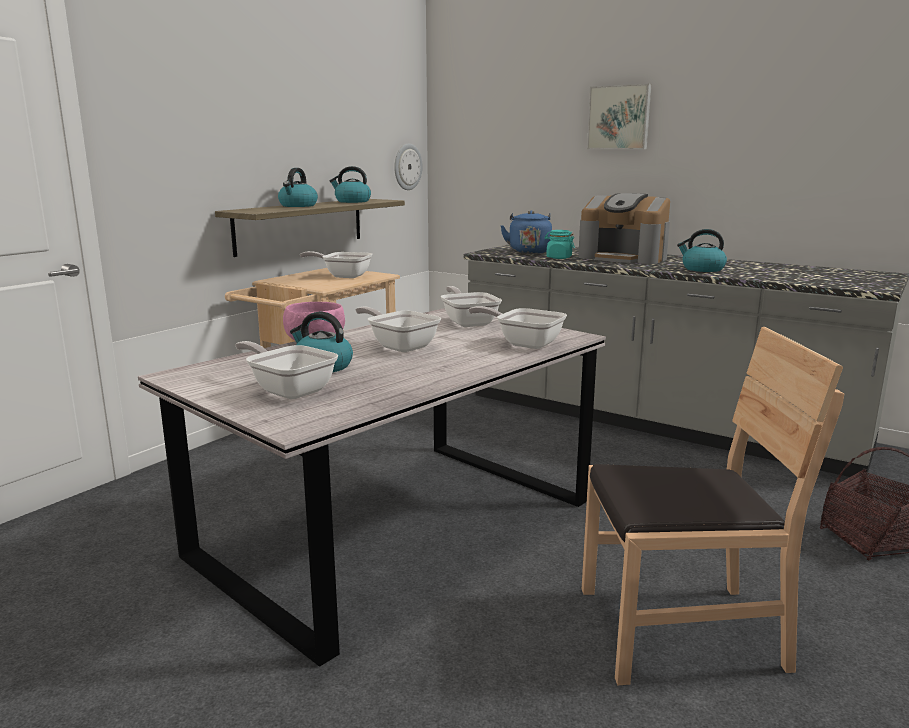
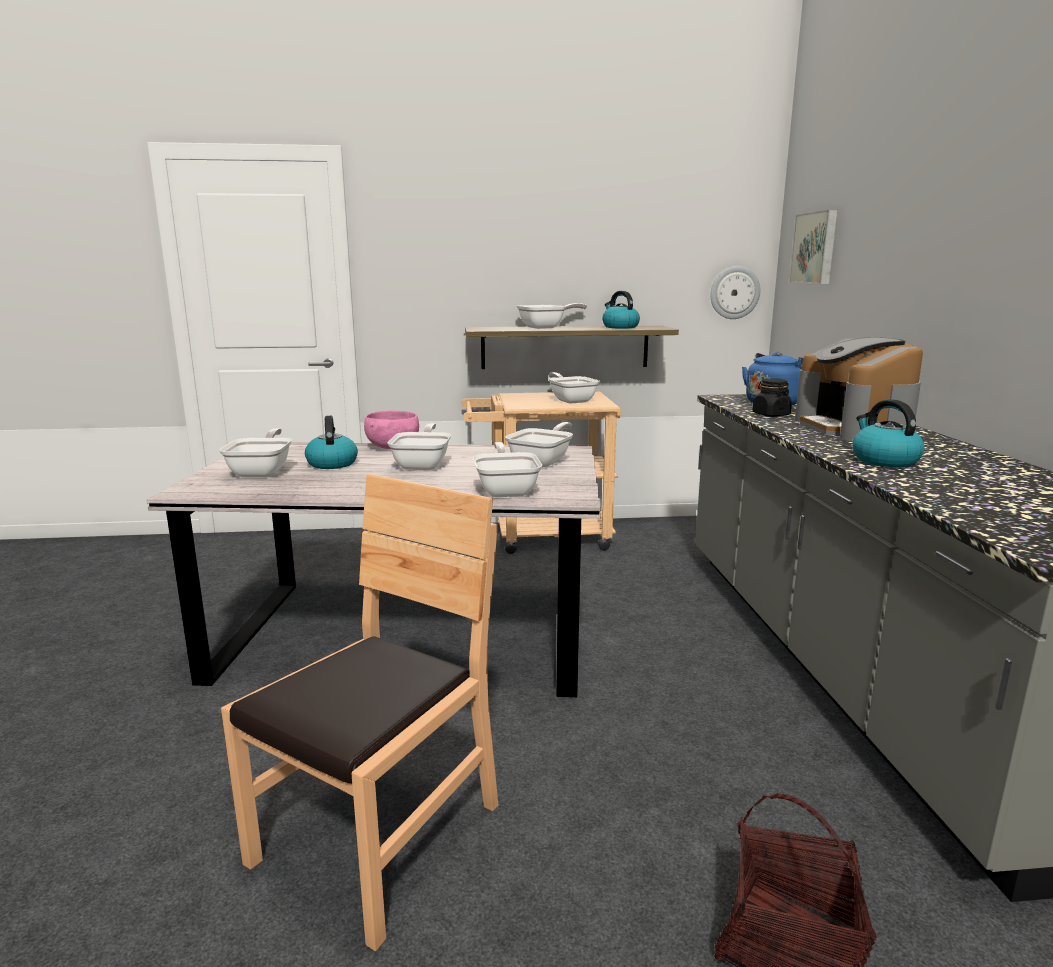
camera: 50 degrees right, 0 degrees up
kettle [278,168,318,207] -> frying pan [517,303,587,329]
turquoise jar [544,230,575,259] -> black jar [752,378,792,417]
brown chair [582,327,844,685] -> brown chair turned 105 degrees counterclockwise [221,474,498,951]
picture [587,84,651,149] -> picture moved to [789,210,838,284]

